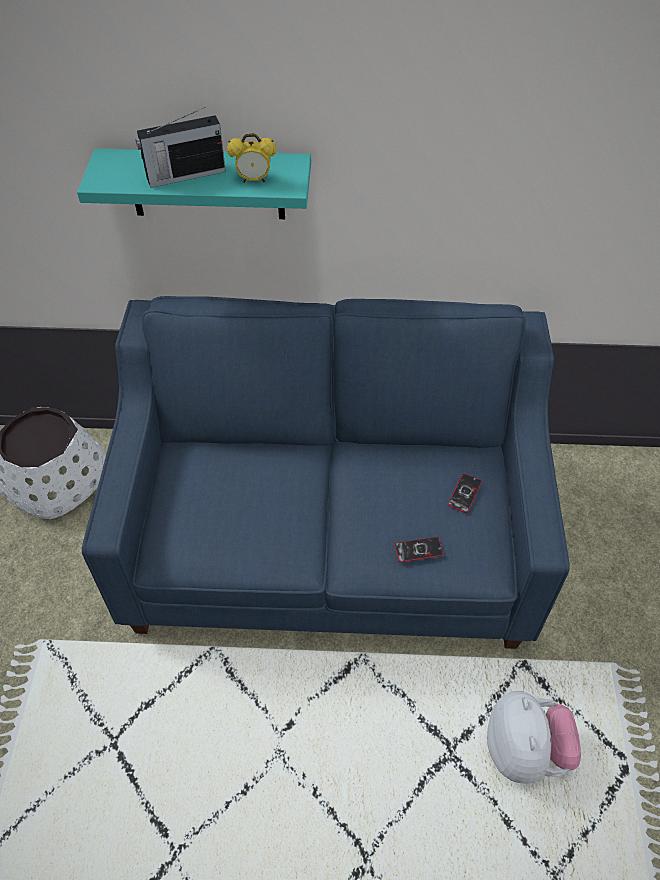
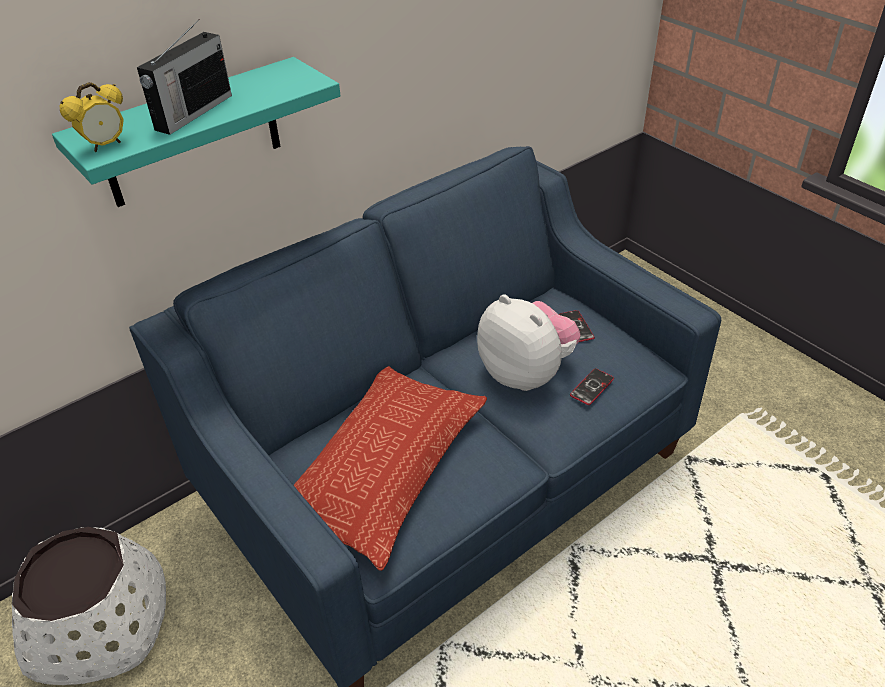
camera: 40 degrees left, 10 degrees down
alarm clock [227,133,276,183] -> alarm clock moved to [60,82,124,152]
plush toy [487,691,581,784] -> plush toy moved to [477,294,580,391]
none -> pillow [294,366,487,571]

